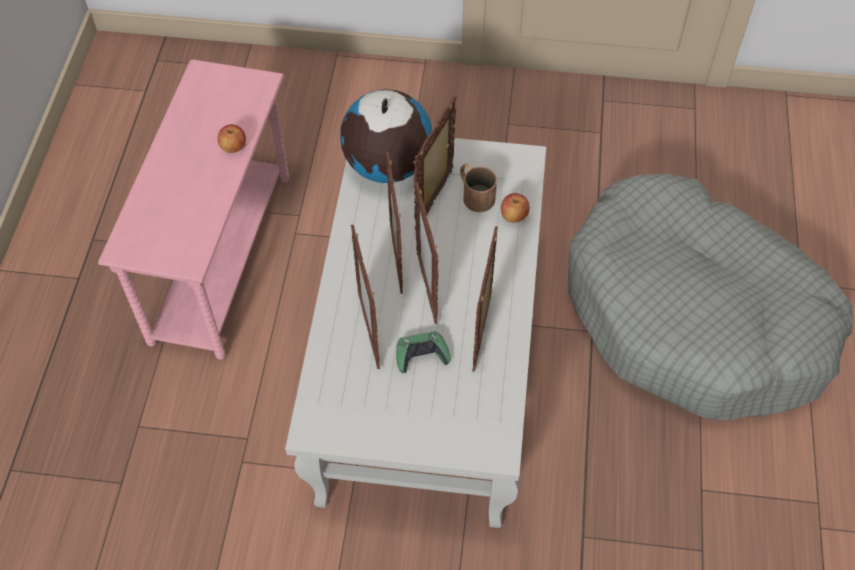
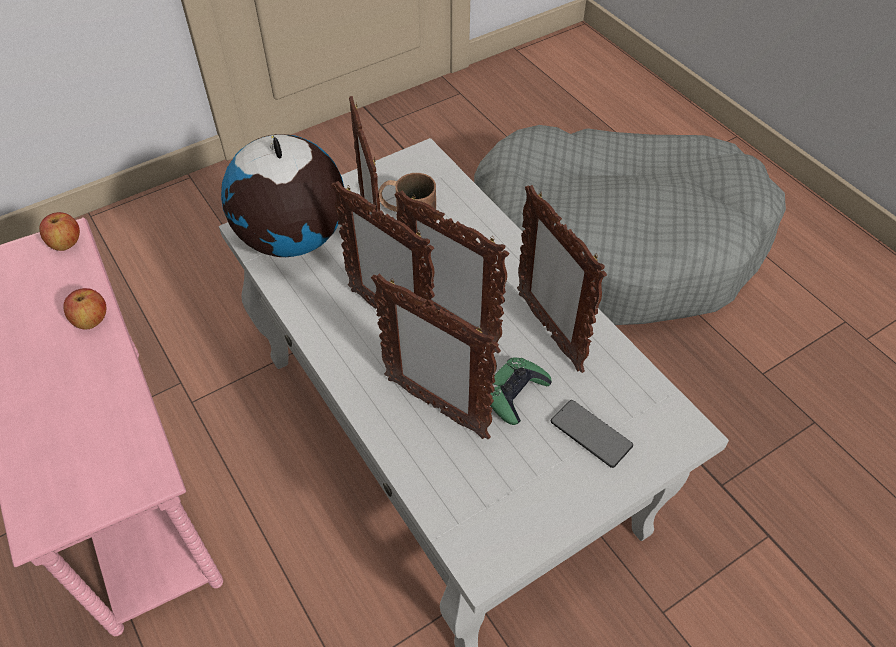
camera: 40 degrees left, 5 degrees down
apple [501,193,530,223] -> apple moved to [39,212,80,251]
none -> phone [551,400,633,468]

